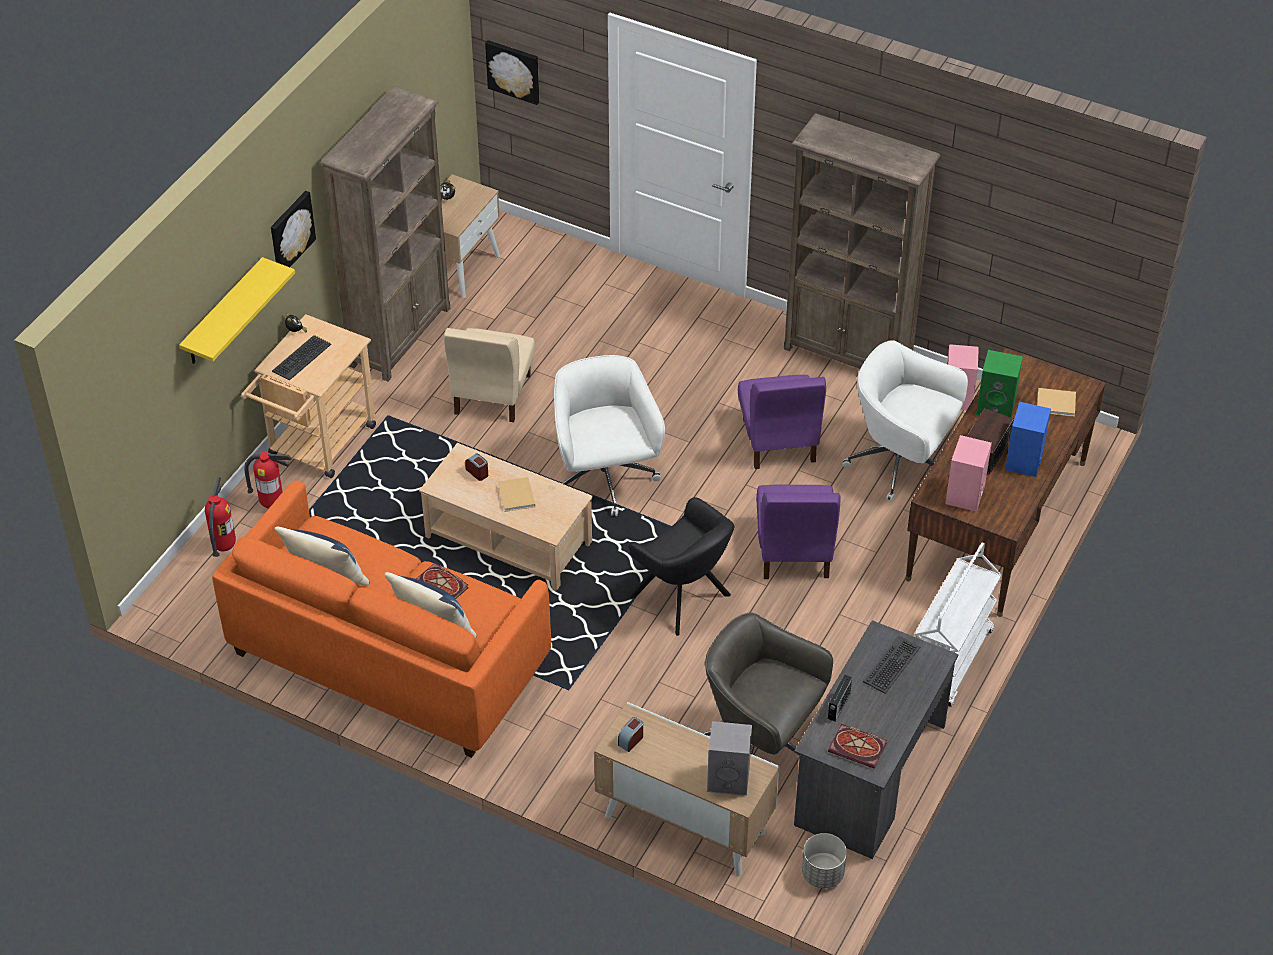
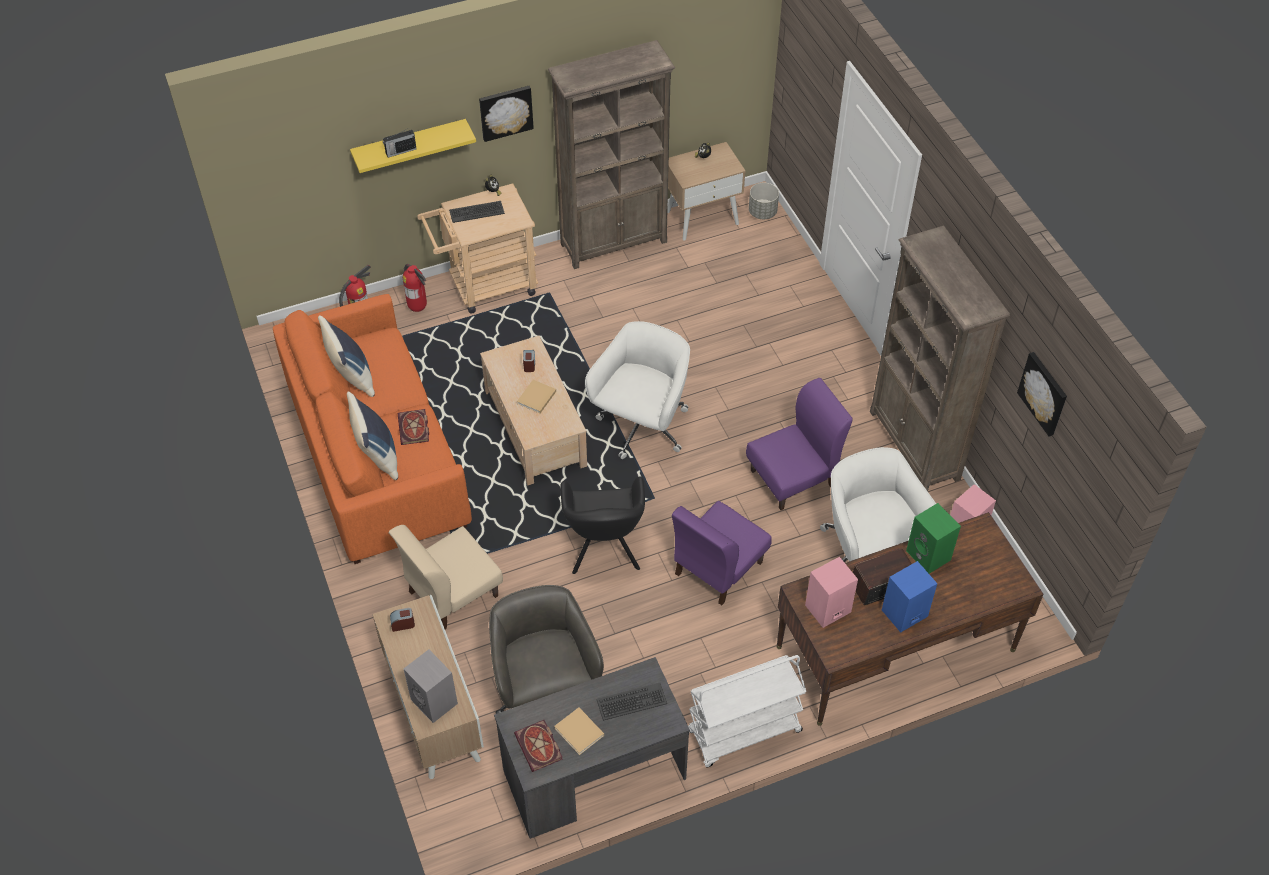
camera: 40 degrees right, 5 degrees up
beige chair [444,328,535,422] -> beige chair moved to [389,525,503,630]
picture [485,40,539,105] -> picture moved to [1017,352,1067,437]
purple chair [738,375,826,469] -> purple chair turned 150 degrees counterclockwise [746,378,853,510]
grey planter [802,833,847,888] -> grey planter moved to [749,183,779,219]
radio [828,674,852,722] -> radio moved to [383,128,417,158]
beige book [1037,388,1076,417] -> beige book moved to [554,707,604,755]

